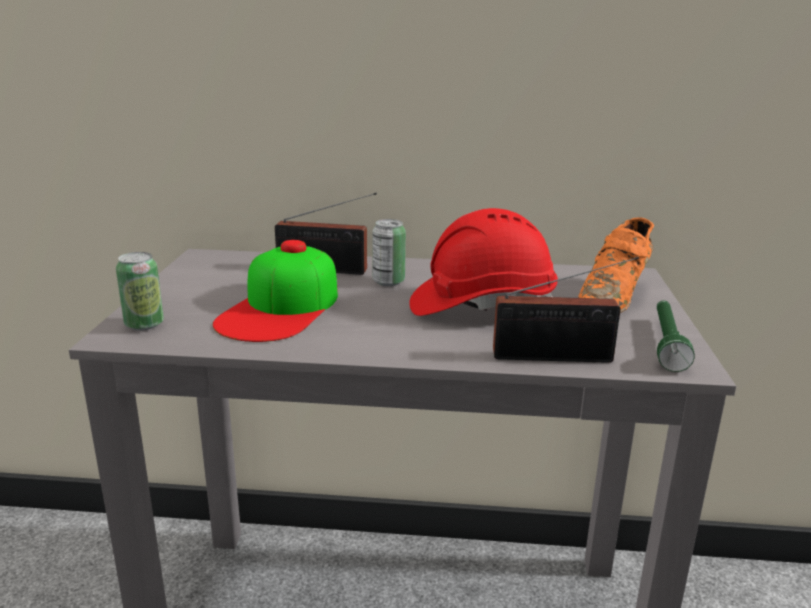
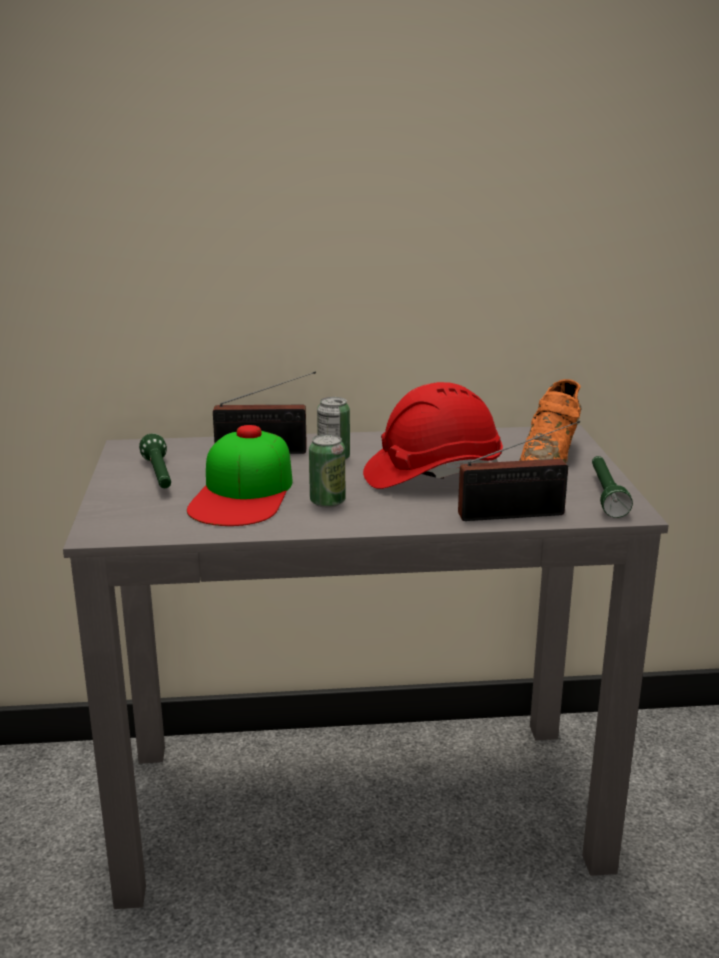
camera: 10 degrees left, 0 degrees up
can [116,252,164,331] -> can moved to [309,434,345,508]
none -> green flashlight [139,433,171,488]

